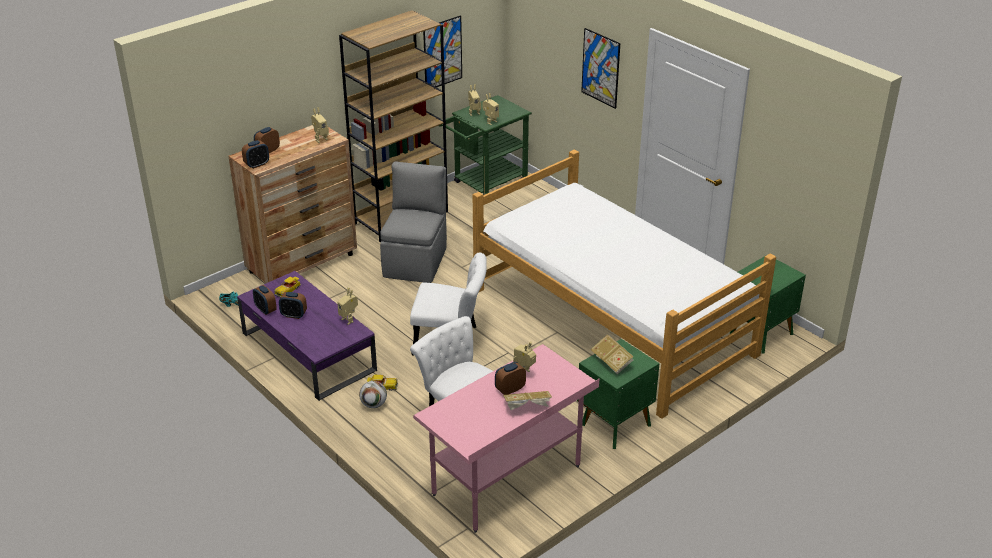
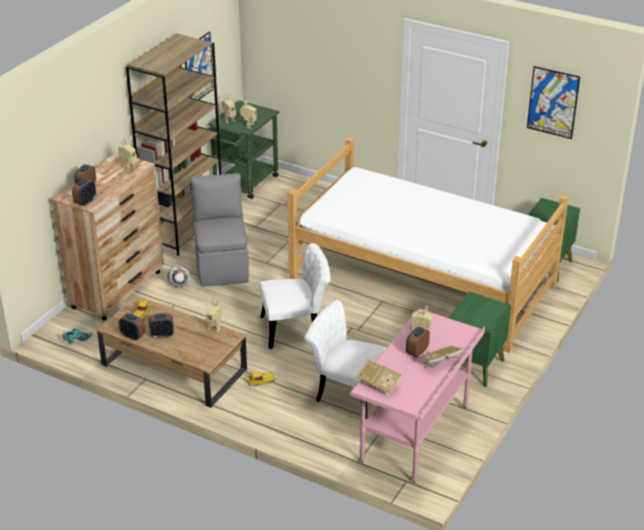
camera: 20 degrees left, 0 degrees up
purple coffee table [237,271,377,401] -> brown coffee table [97,296,247,408]
football [359,381,387,408] -> football moved to [168,265,190,287]
picture [581,28,620,109] -> picture moved to [527,66,580,139]
book [590,334,634,374] -> book moved to [356,359,401,395]

